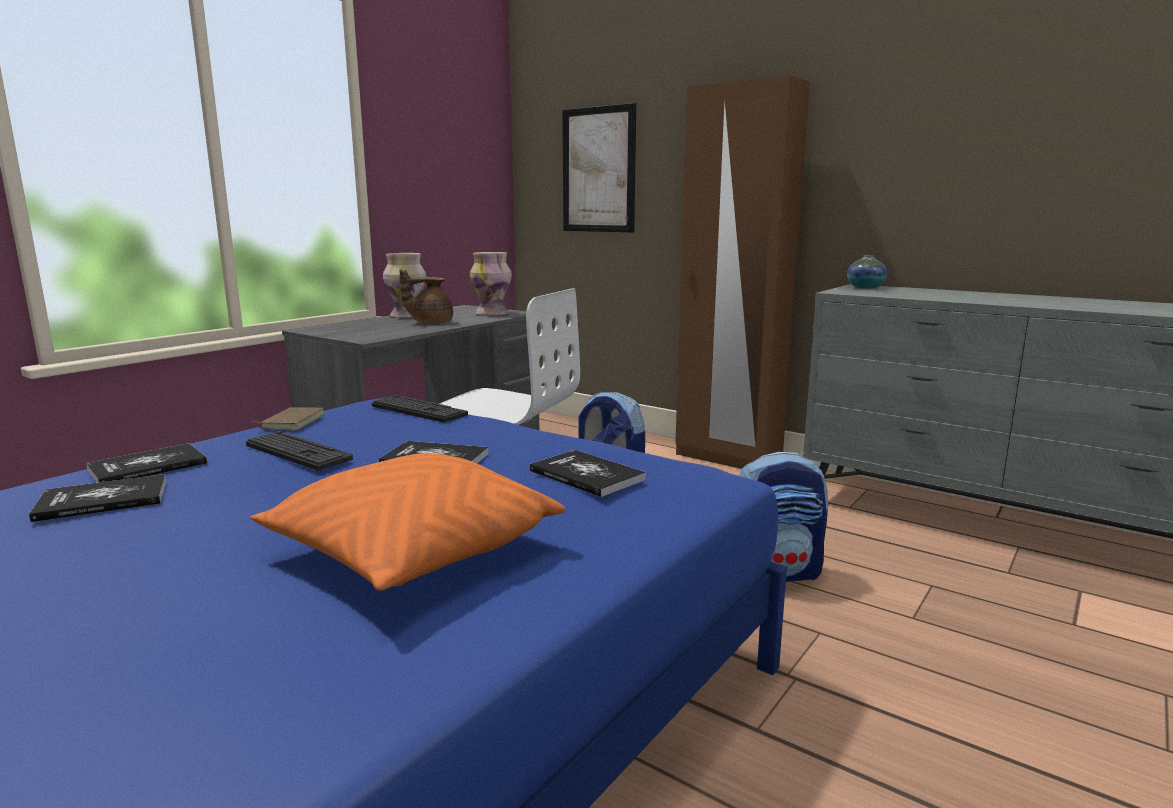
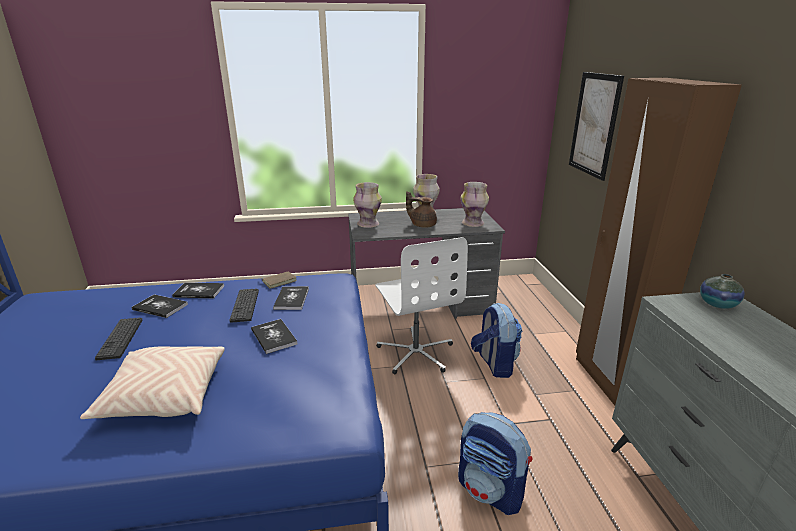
camera: 45 degrees right, 10 degrees up
orange pillow [250,453,566,591] -> beige pillow [80,346,225,419]
keyboard [372,395,468,423] -> keyboard moved to [95,318,143,360]
book [530,450,646,497] -> book moved to [273,286,309,310]
none -> vase [353,182,382,228]

